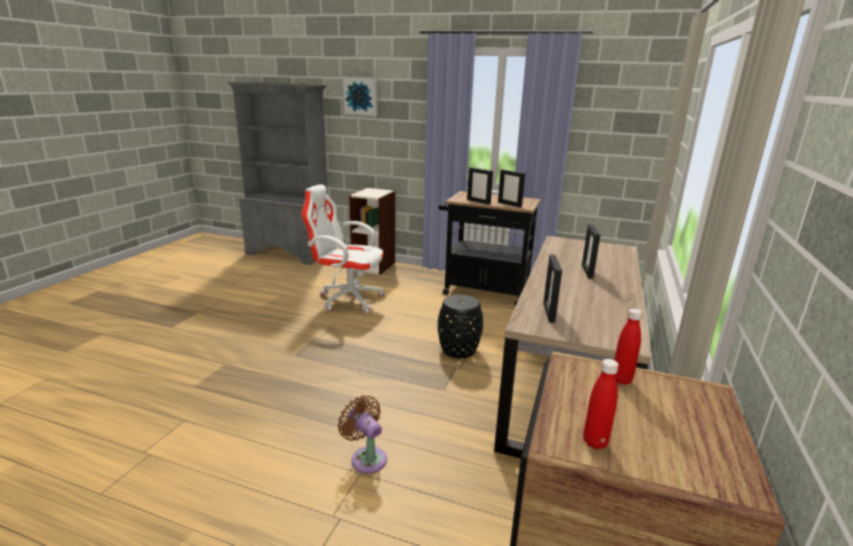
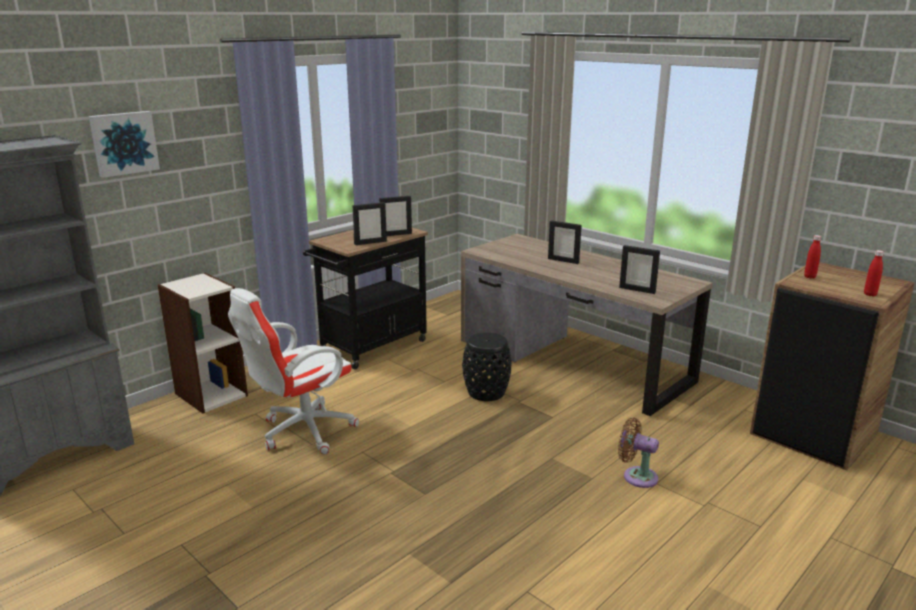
camera: 65 degrees left, 0 degrees up
brown fan [338,395,387,474] -> brown fan turned 45 degrees clockwise [618,418,659,488]

